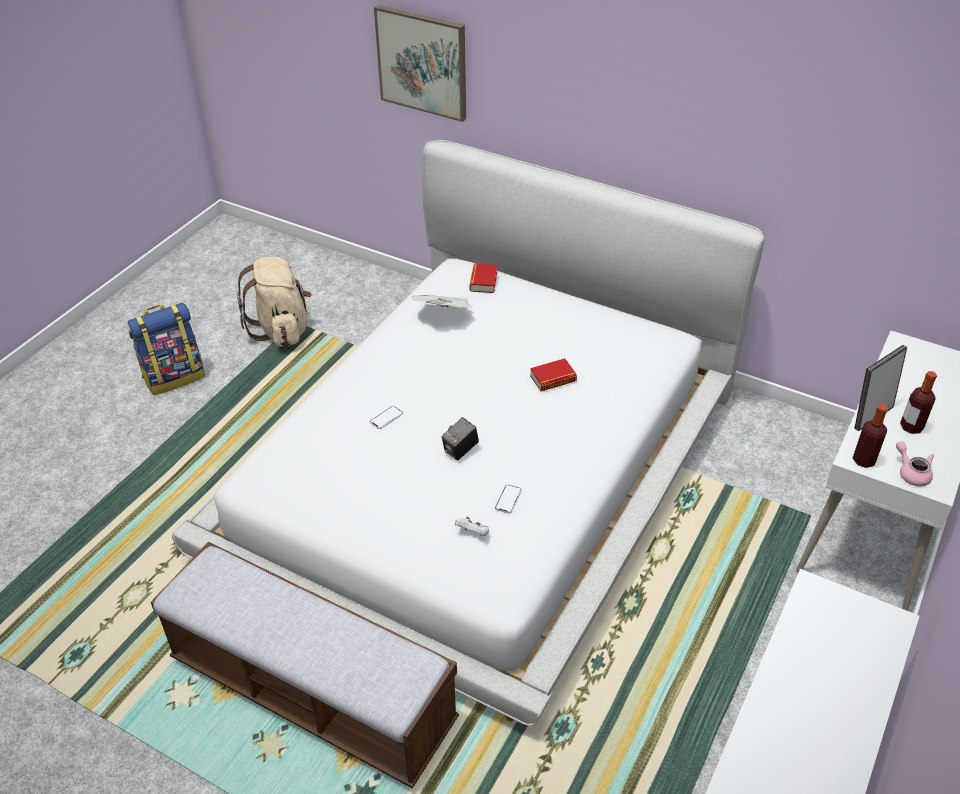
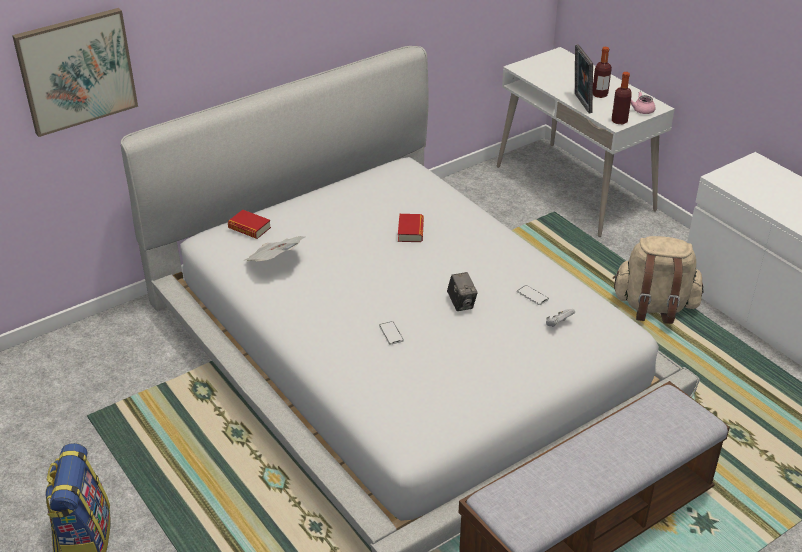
camera: 65 degrees left, 5 degrees down
beige backpack [237,257,311,347] -> beige backpack moved to [613,236,704,324]

